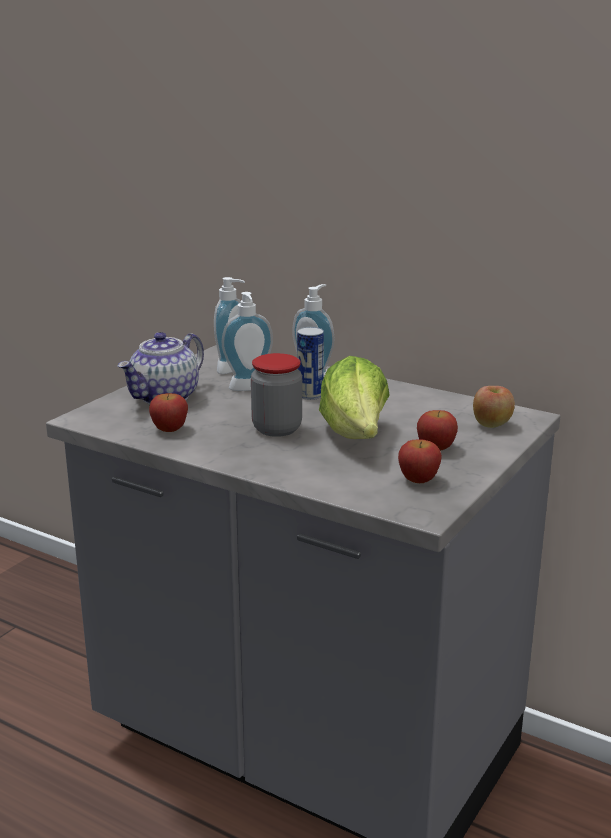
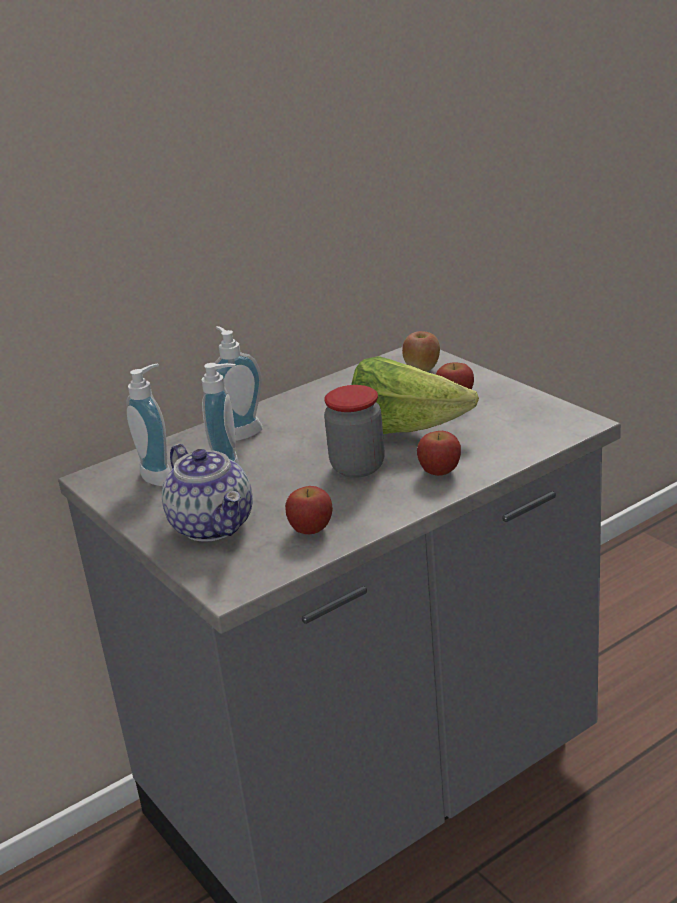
camera: 65 degrees left, 5 degrees up
can [297,327,324,400] -> none
apple [398,439,442,483] -> apple moved to [417,431,461,476]

